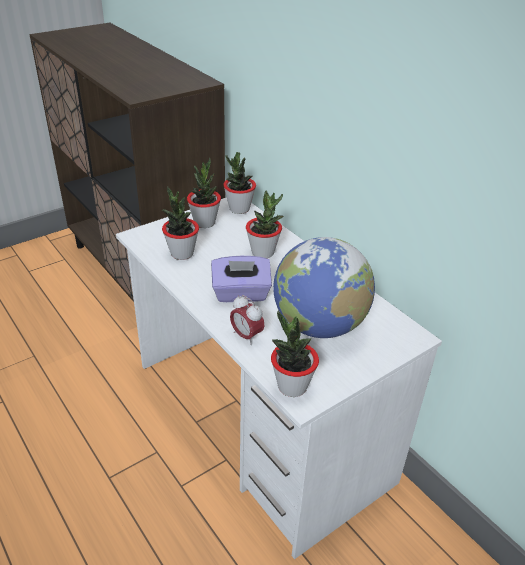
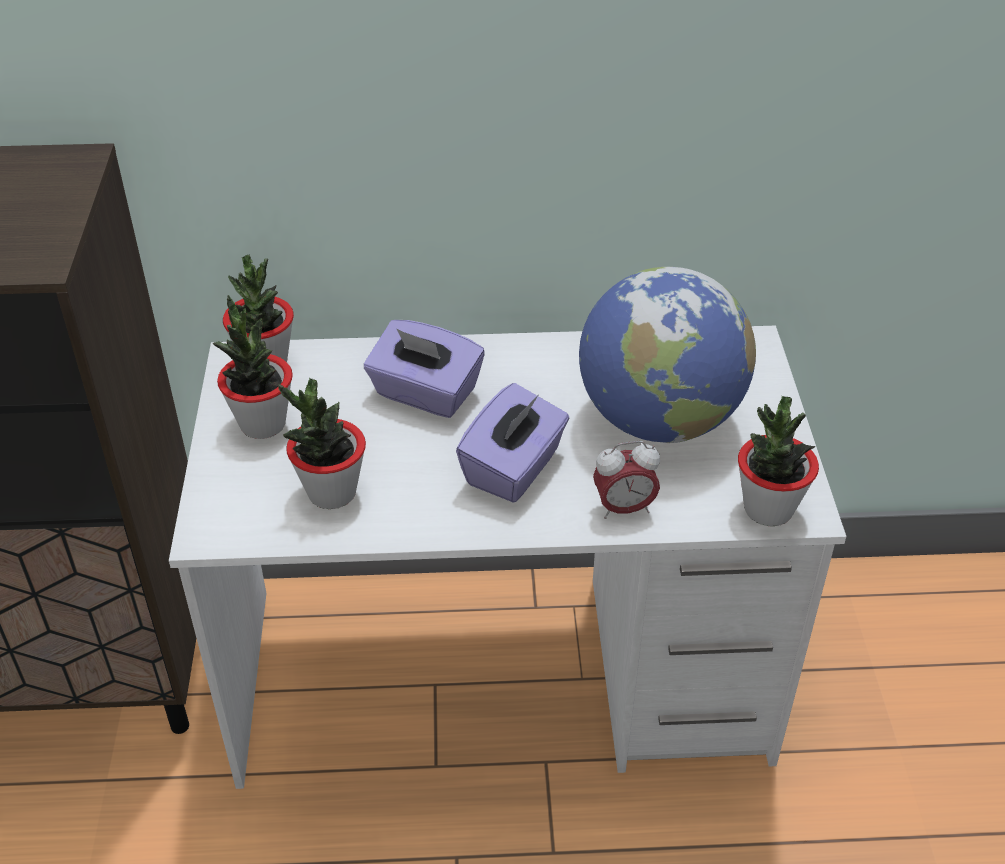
camera: 55 degrees left, 5 degrees up
potted plant [246,191,283,258] -> purple tissue box [364,320,485,418]

